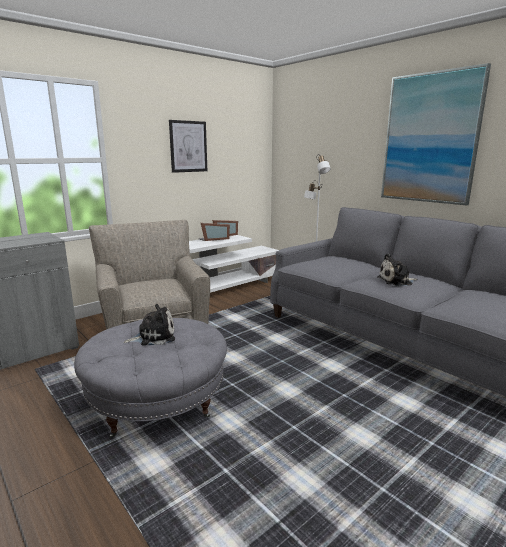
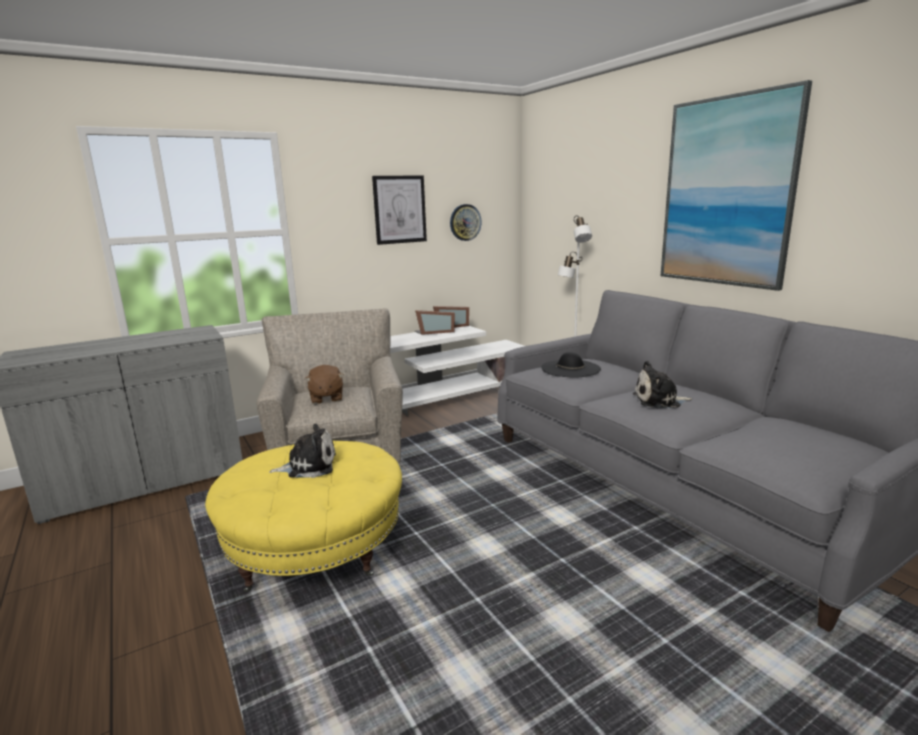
camera: 10 degrees right, 0 degrees up
grey ottoman [74,318,227,438] -> yellow ottoman [205,440,402,592]
none -> brown plush toy [305,365,344,404]
none -> wall clock [450,204,482,241]
none -> black hat [541,352,601,378]

